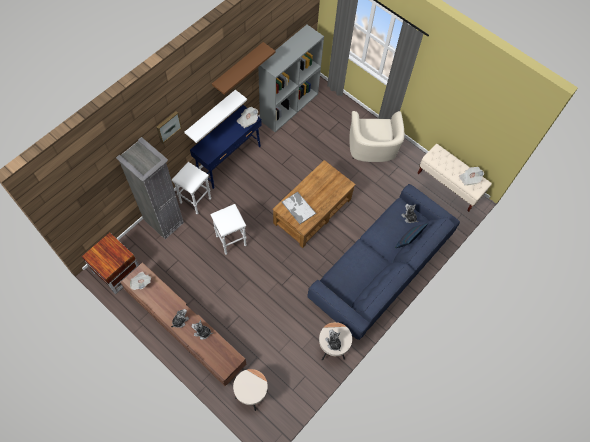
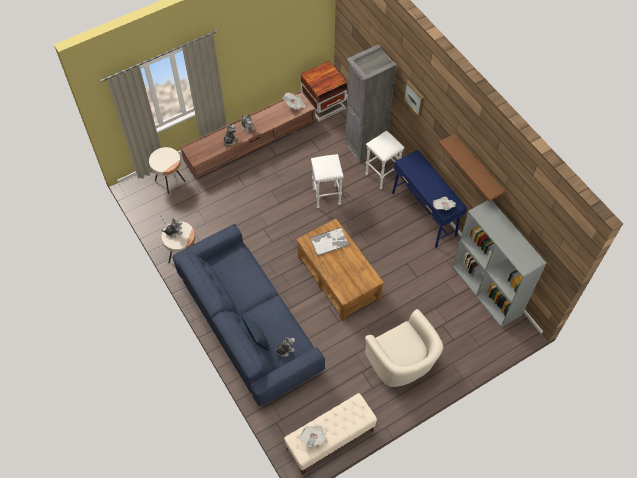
camera: 110 degrees right, 5 degrees down
white shelf [185,90,247,143] -> none
beige armchair [350,111,404,162] -> beige armchair turned 135 degrees counterclockwise [365,309,443,387]

